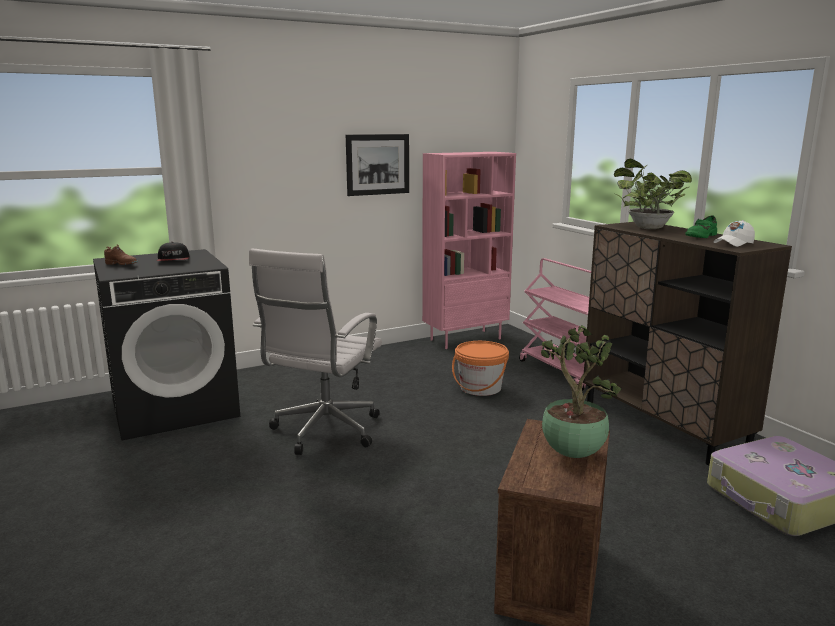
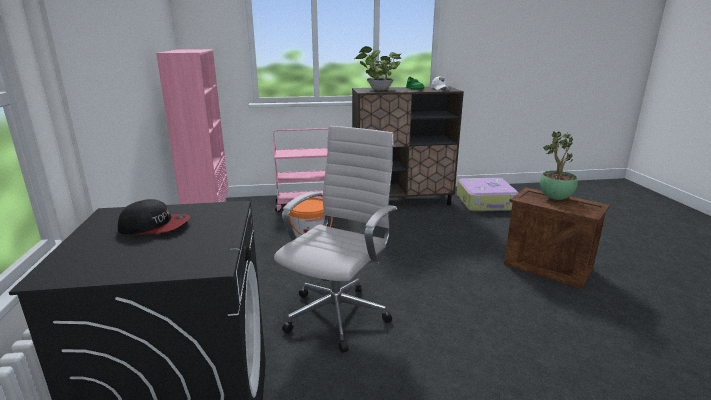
camera: 70 degrees left, 5 degrees up
brown shoe [104,245,138,265] -> none
white office chair [249,249,382,455] -> white office chair turned 105 degrees counterclockwise [274,126,397,353]
picture [346,134,409,196] -> none

